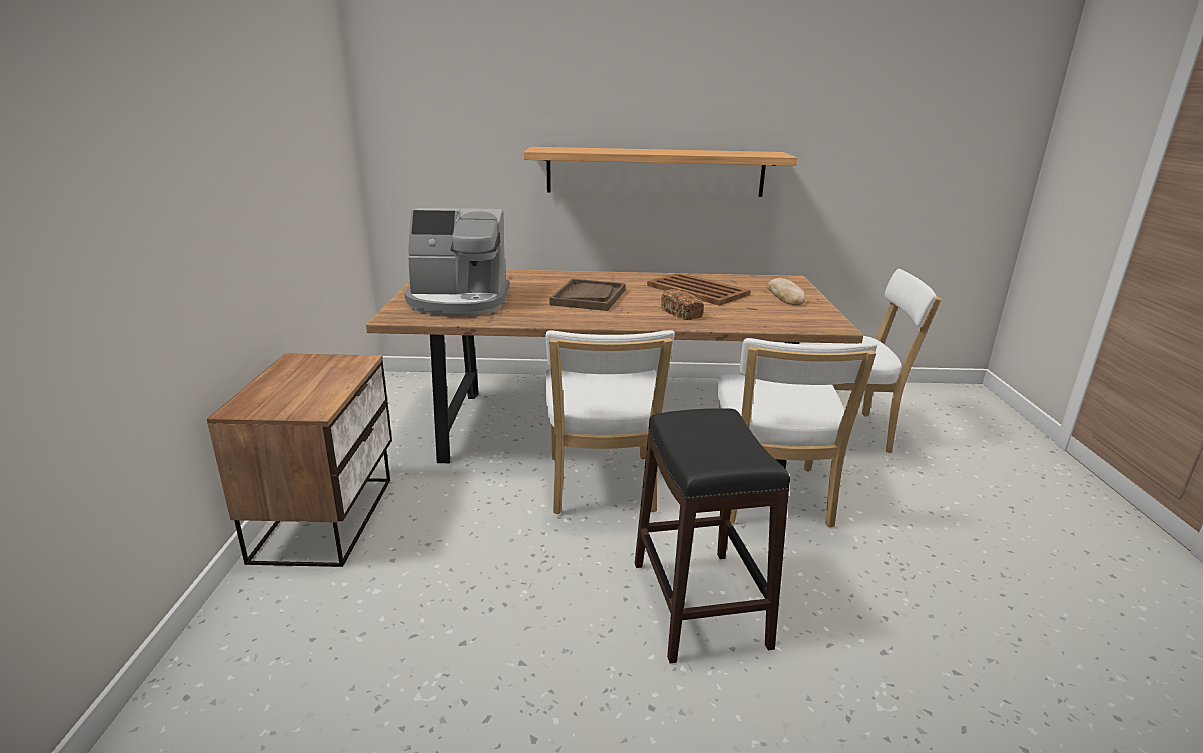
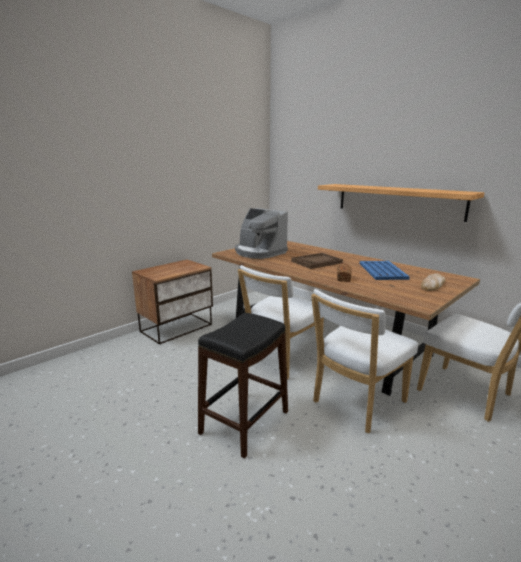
camera: 45 degrees right, 5 degrees down
brown tray [647,273,751,306] -> blue tray [360,261,410,280]

